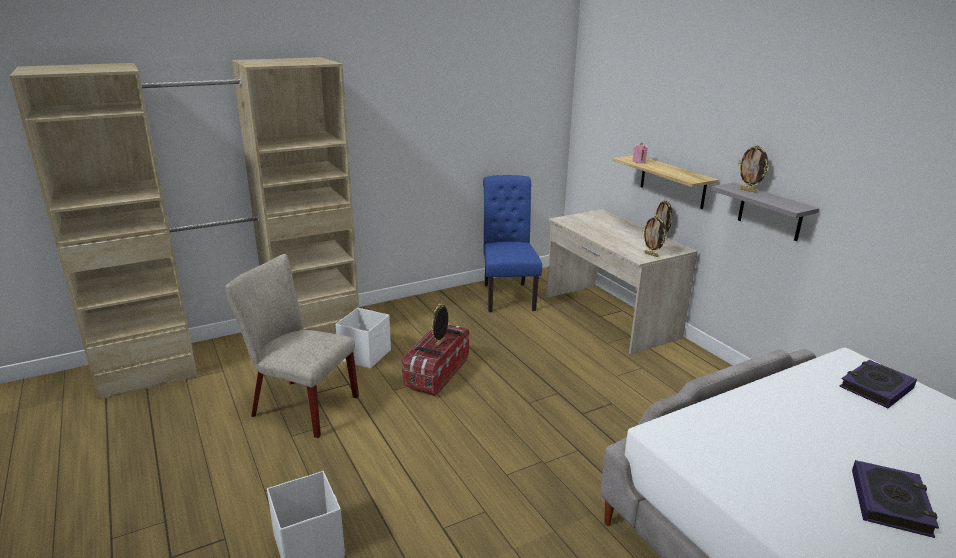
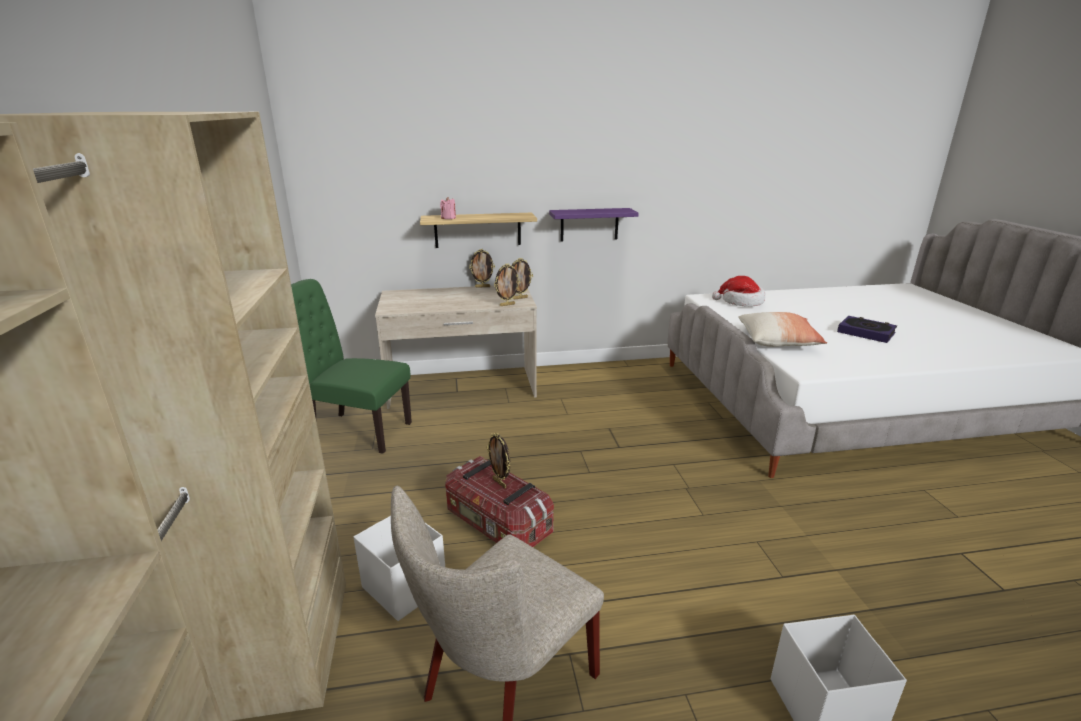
camera: 70 degrees left, 0 degrees up
blue chair [483,175,542,312] -> green chair [291,279,412,454]
grey shelf [711,183,819,241] -> purple shelf [549,208,639,242]
picture frame [738,144,769,193] -> picture frame moved to [494,263,520,306]
book [839,360,917,408] -> hat [712,276,765,307]
none -> pillow [738,312,827,347]

